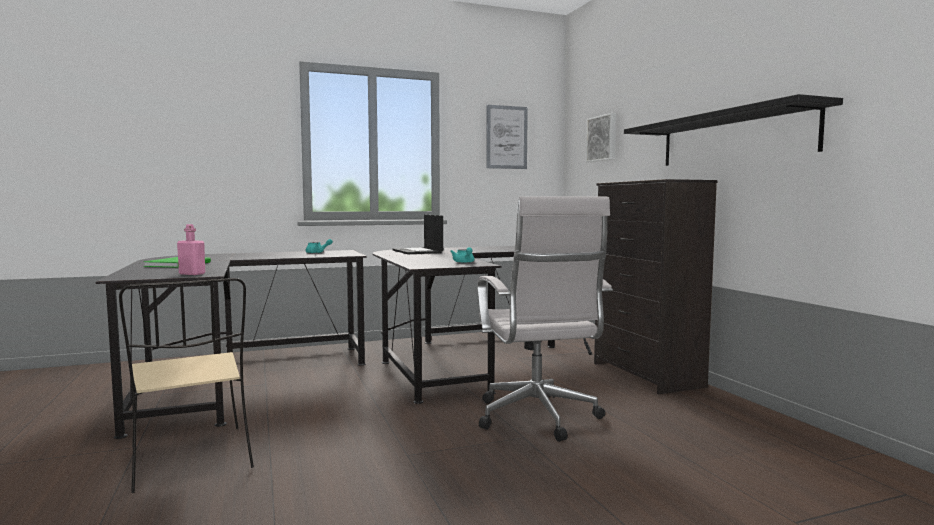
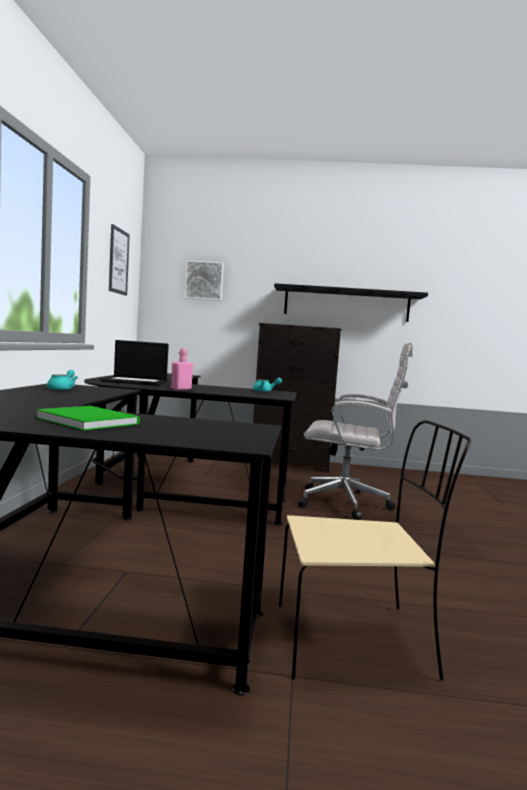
camera: 65 degrees left, 0 degrees up
pink bottle [177,224,205,275] -> pink bottle moved to [171,348,193,390]

